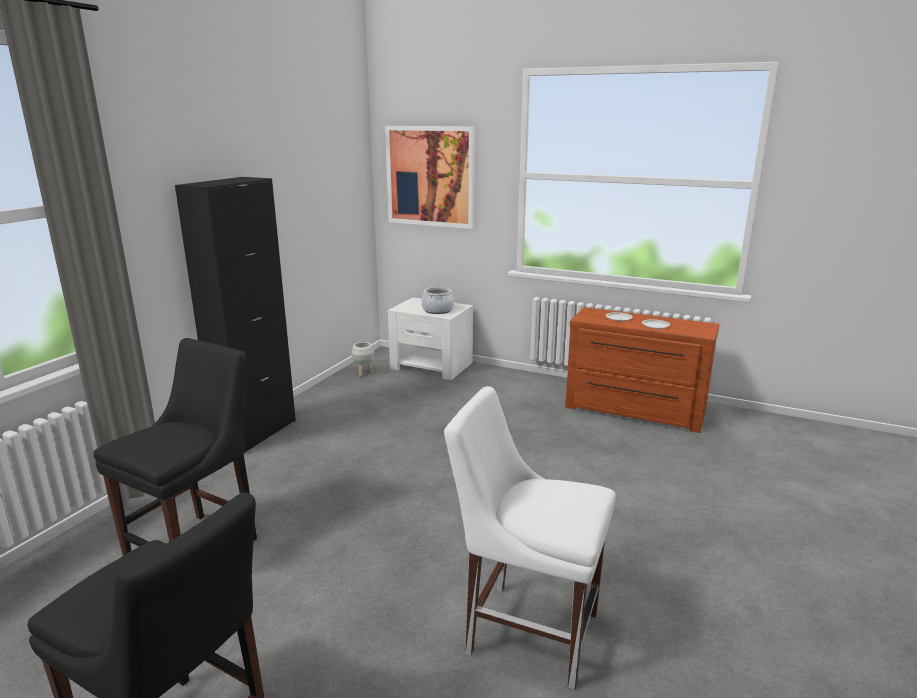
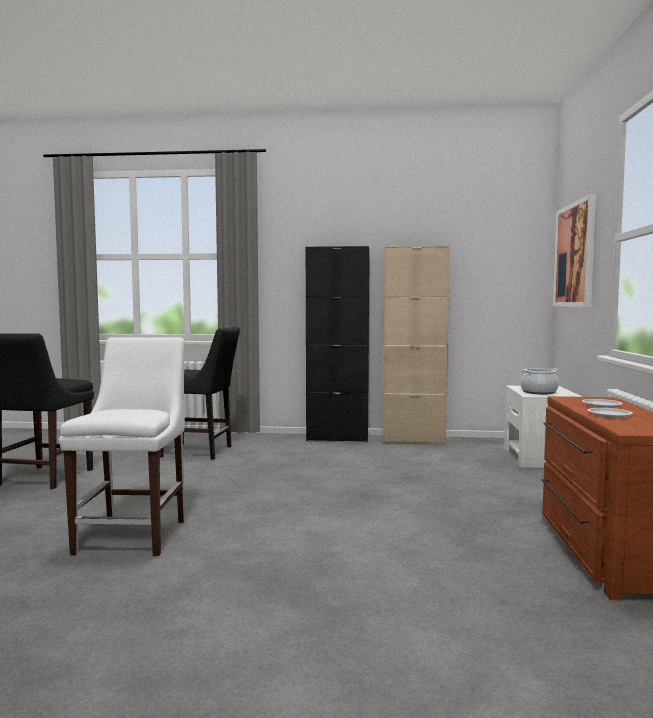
camera: 70 degrees right, 15 degrees down
white planter [352,342,374,377] -> none
none -> beige cabinet [383,245,450,444]

